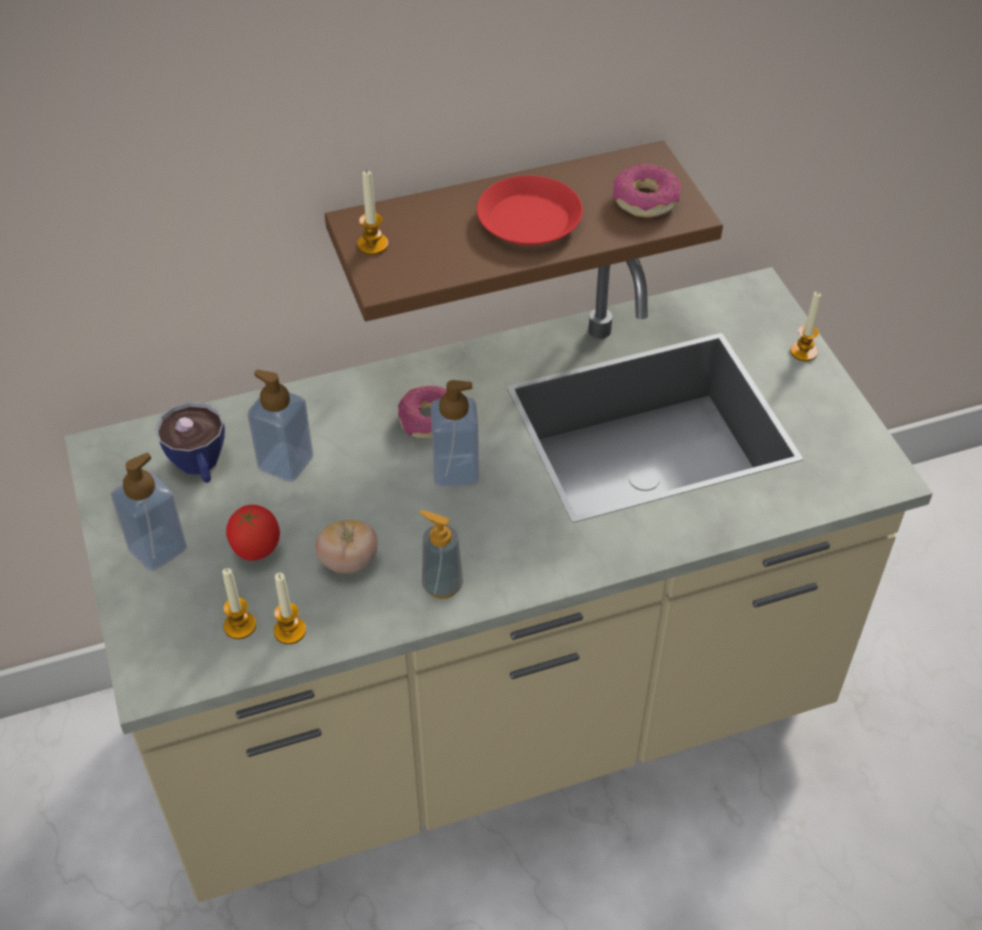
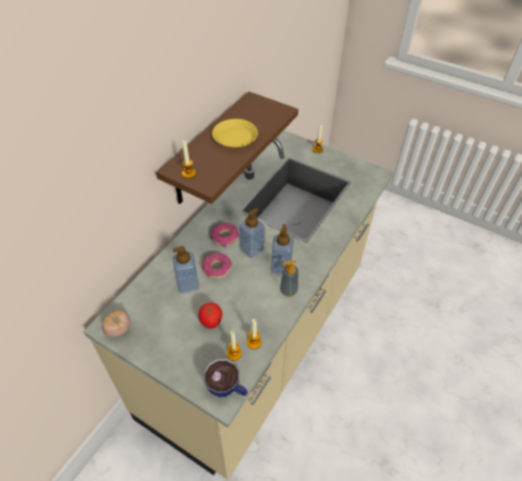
camera: 40 degrees left, 0 degrees up
soap dispenser [111,453,187,571] -> soap dispenser moved to [271,224,294,274]
cup [155,402,225,483] -> cup moved to [204,358,248,397]
tomato [315,520,378,574] -> tomato moved to [102,310,130,337]
red plate [477,175,583,246] -> yellow plate [212,119,258,148]
donut [613,164,681,217] -> donut moved to [202,253,232,279]

